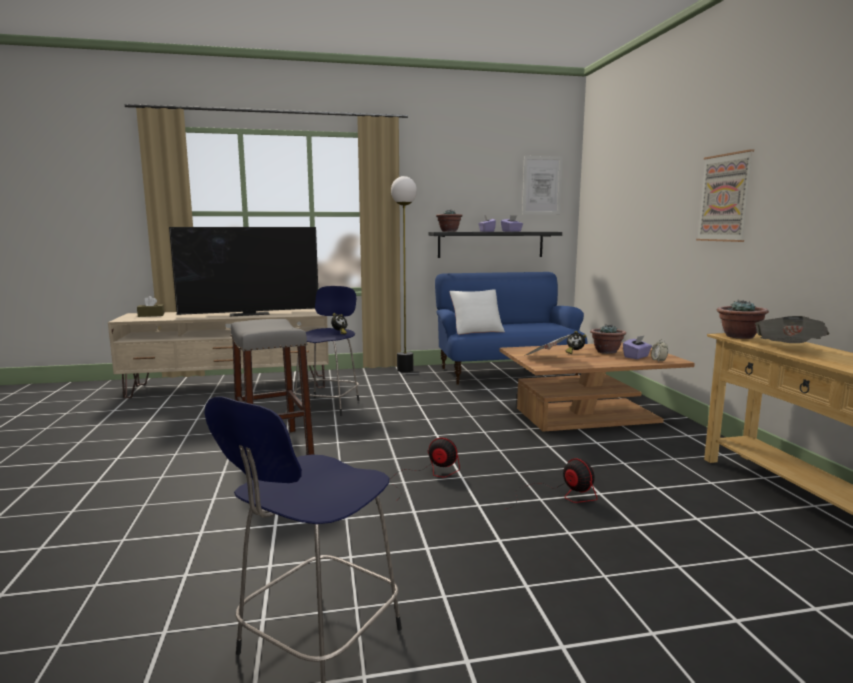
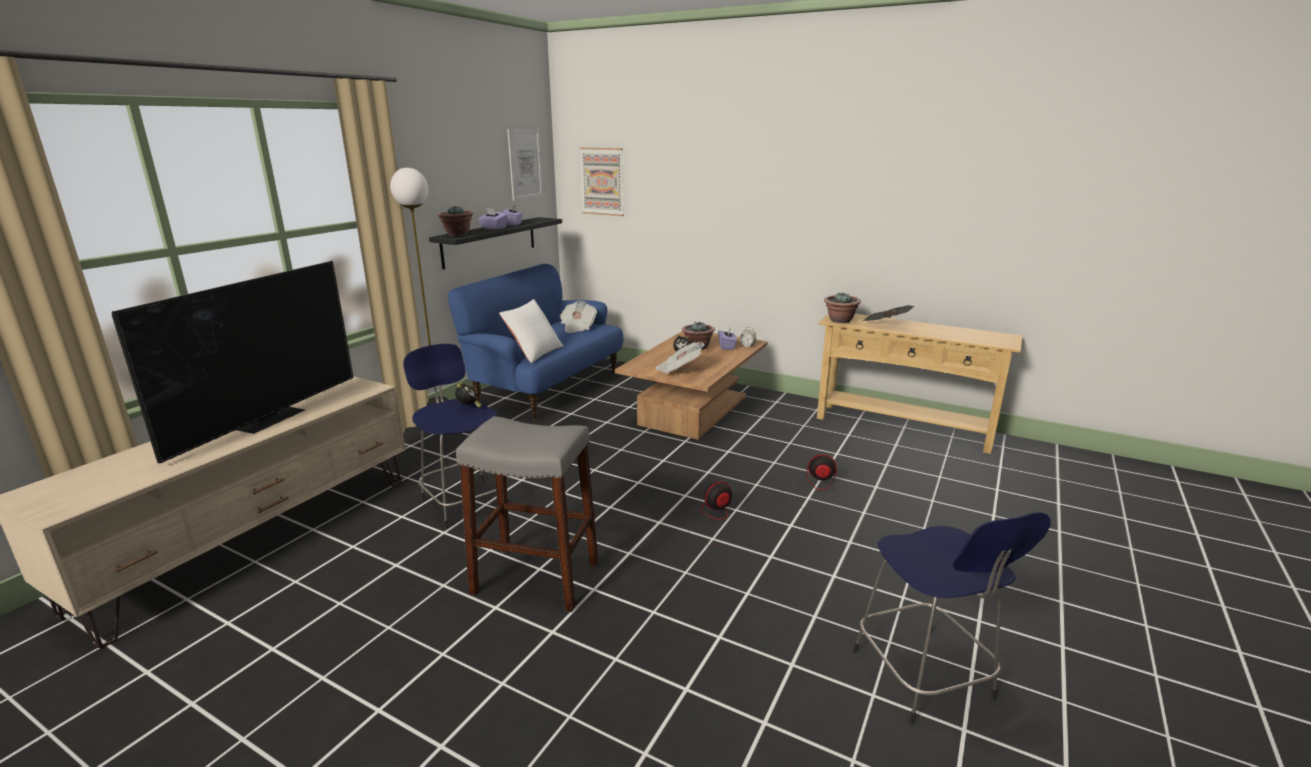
camera: 50 degrees left, 10 degrees up
brown tissue box [137,296,164,317] -> none
picture [696,149,754,242] -> picture moved to [580,148,624,216]
none -> newspaper [560,301,597,333]

